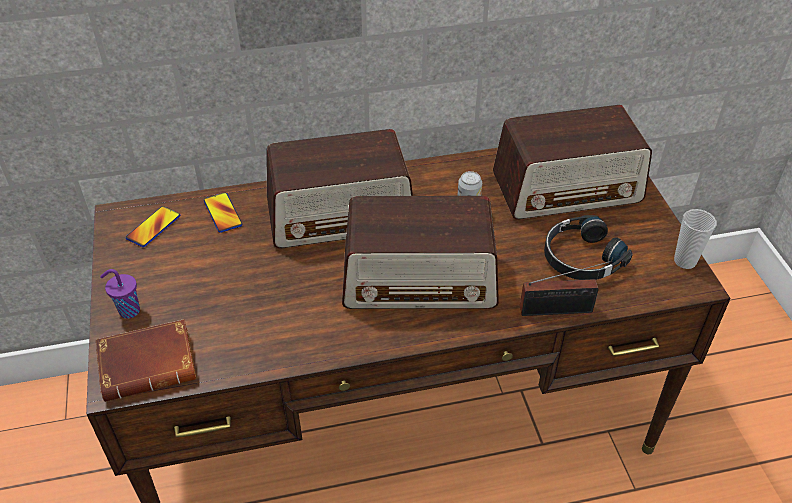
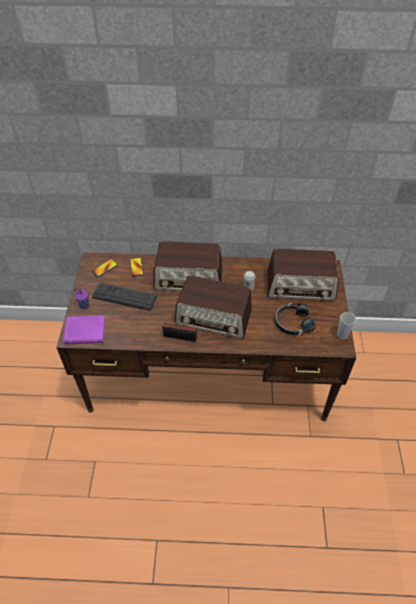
camera: 15 degrees right, 5 degrees up
brown book [96,319,196,402] -> purple book [63,315,106,344]
radio [520,261,611,316] -> radio moved to [162,321,200,342]
none -> keyboard [92,282,157,311]

